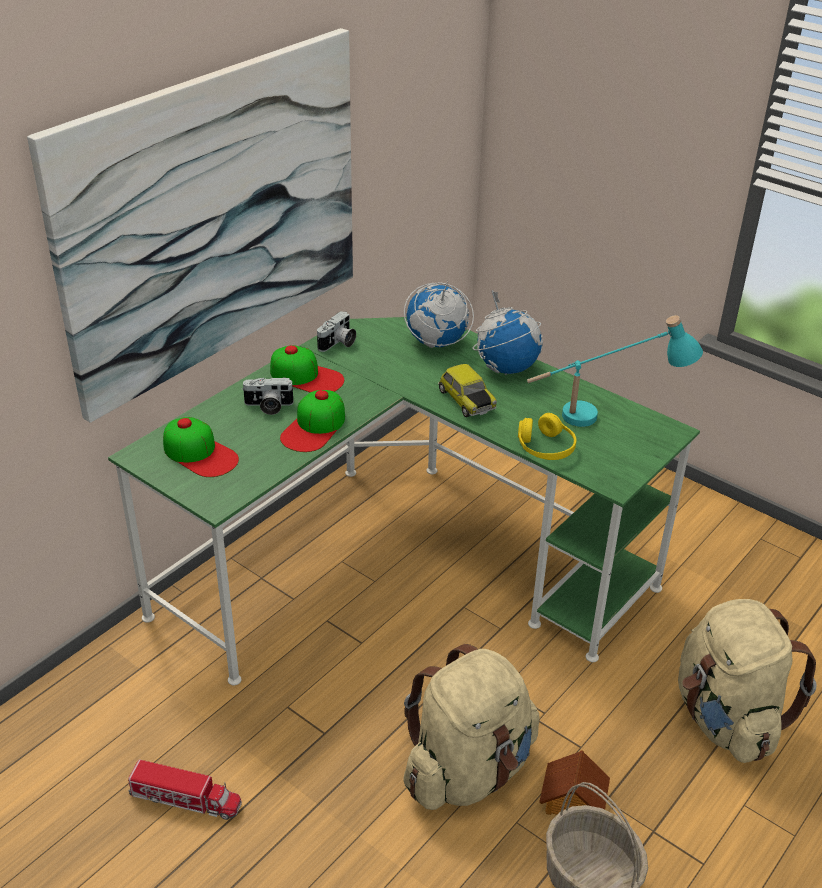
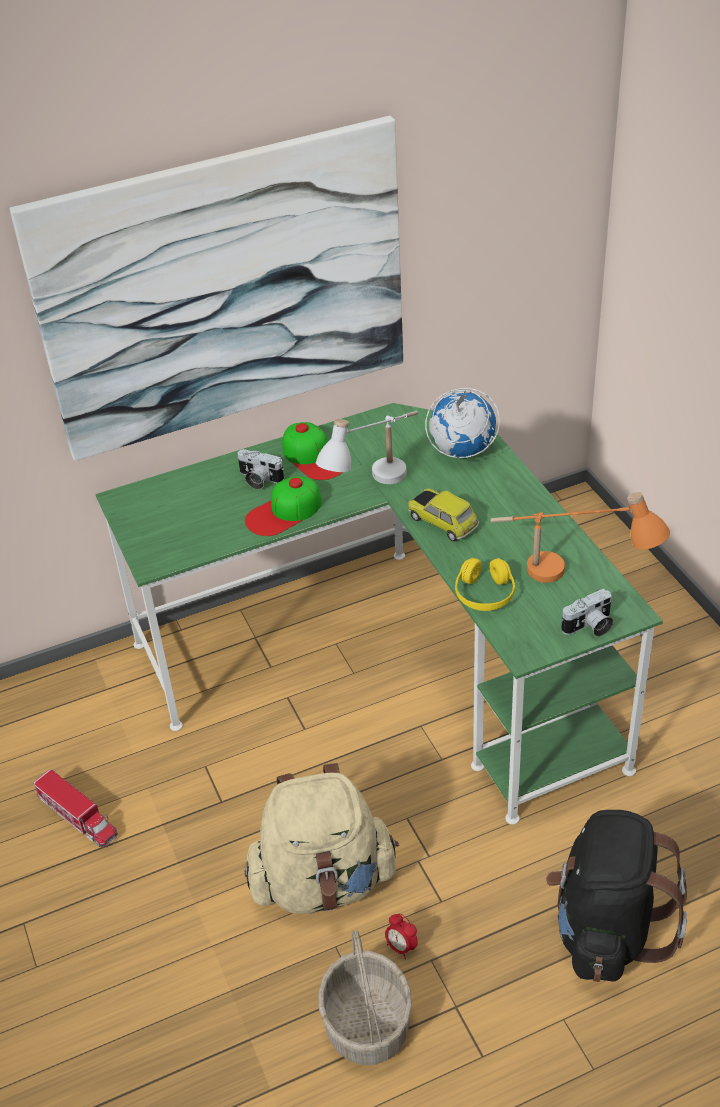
camera: 30 degrees right, 5 degrees up
cap [163,417,239,477] -> none
camera [317,311,356,352] -> camera moved to [561,589,613,636]
toy car [438,364,497,417] -> toy car turned 135 degrees clockwise [408,488,480,542]
globe [473,290,543,375] -> none
turquoise table lamp [527,315,703,427] -> orange table lamp [491,492,670,583]
toy house [539,750,610,815] -> alarm clock [385,914,418,959]
beige backpack [678,599,817,763] -> black backpack [546,810,687,982]
none -> white table lamp [316,411,419,484]

